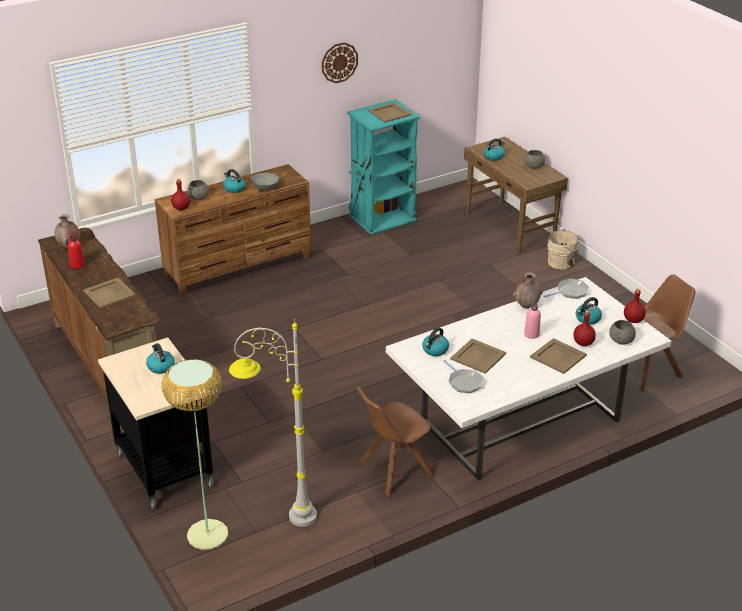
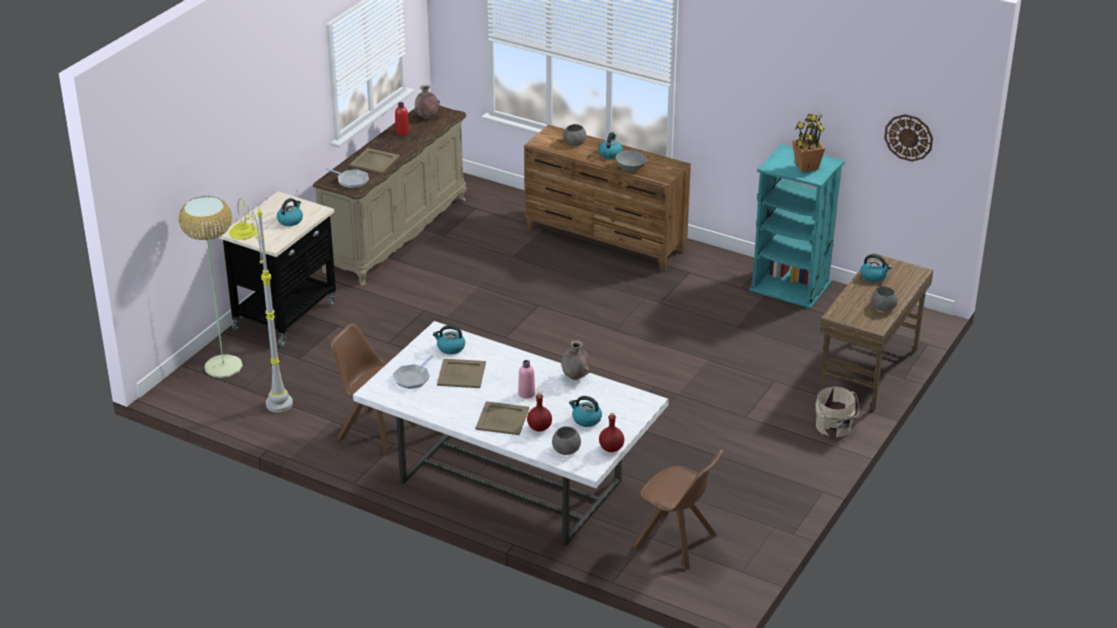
camera: 60 degrees right, 0 degrees up
red bottle [171,179,190,210] -> none
wall clock [322,42,358,83] -> wall clock moved to [884,114,933,162]
beige tray [368,103,412,123] -> potted plant [792,112,825,172]
frying pan [544,278,590,299] -> frying pan moved to [326,168,369,188]

